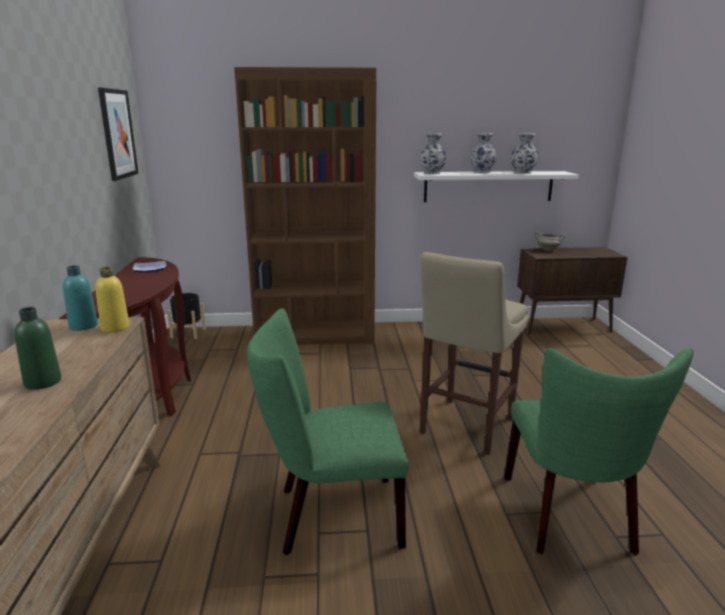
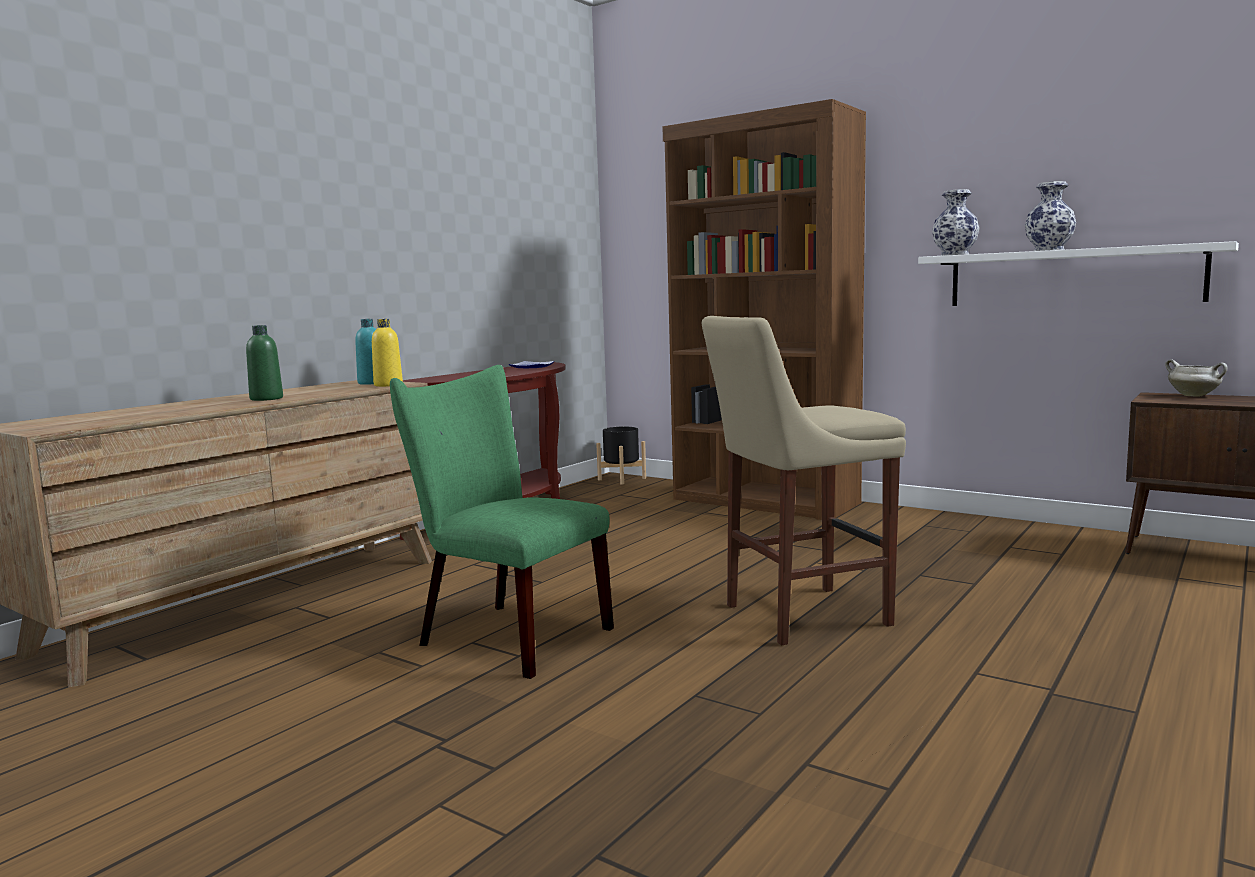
camera: 40 degrees right, 10 degrees down
picture [98,88,139,181] -> none
green chair [504,348,694,556] -> none
vase [511,133,539,174] -> none

